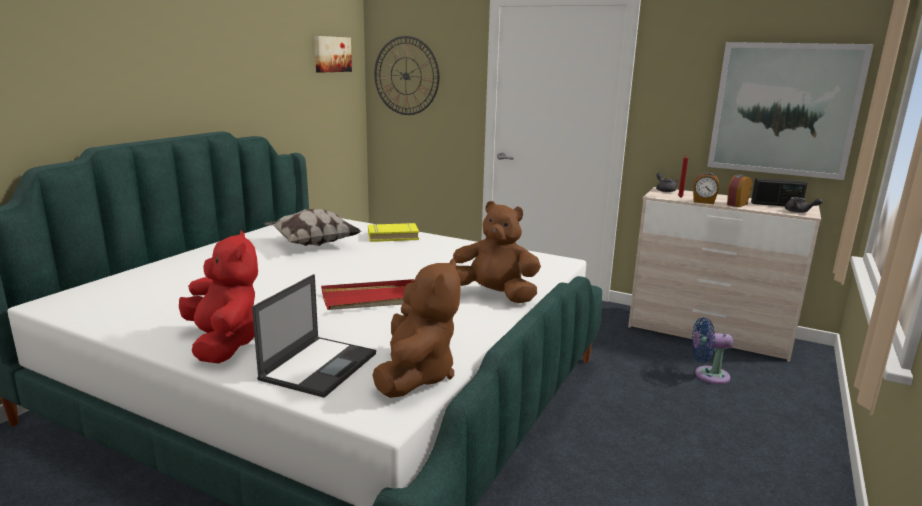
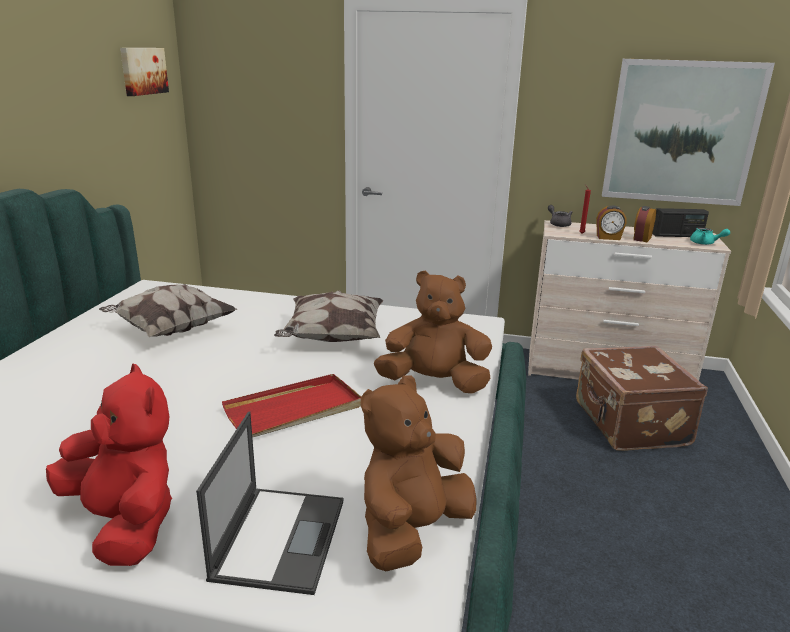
camera: 15 degrees left, 5 degrees up
yellow book [368,223,419,242] -> none
brown plush toy [372,258,461,398] -> brown plush toy turned 135 degrees counterclockwise [361,375,477,571]
wall clock [374,36,439,115] -> none
blue fan [692,317,733,384] -> brown suitcase [576,346,708,451]
grey teapot [785,197,823,213] -> turquoise teapot [690,228,730,245]
none -> pillow [274,290,383,342]

